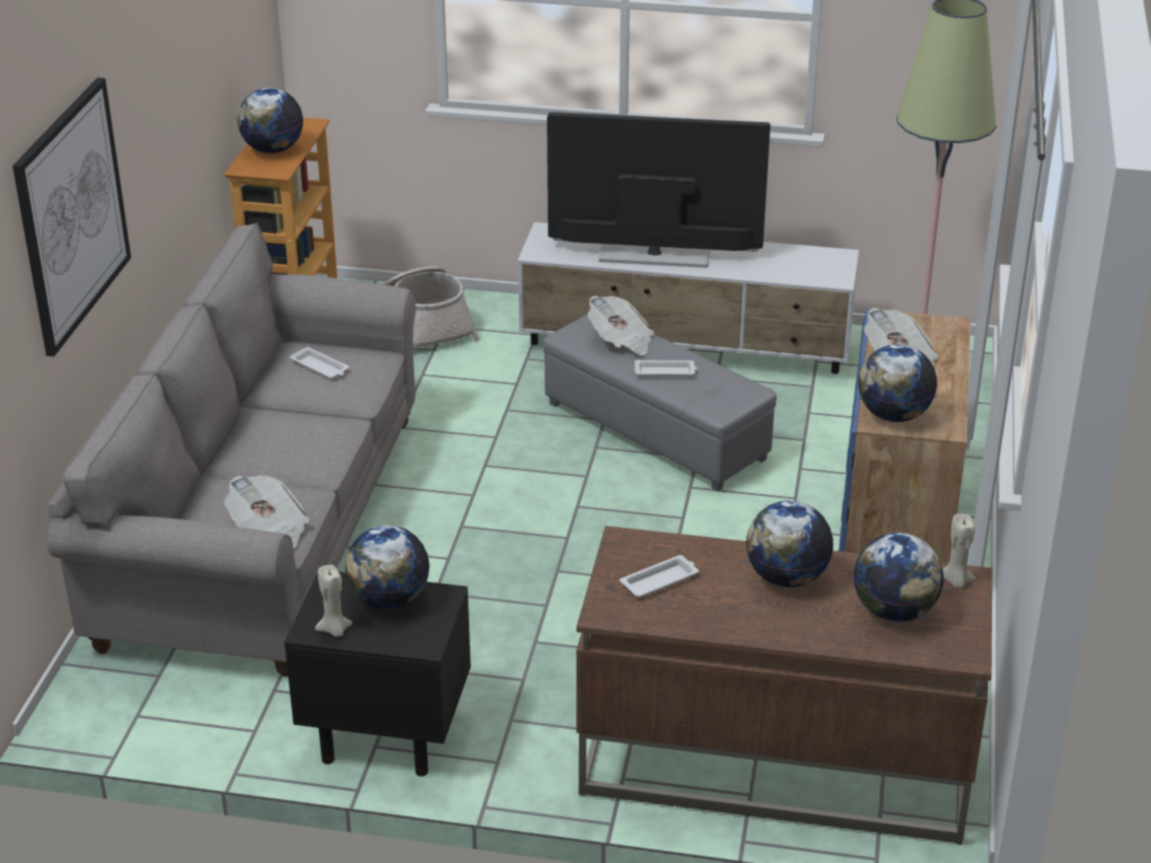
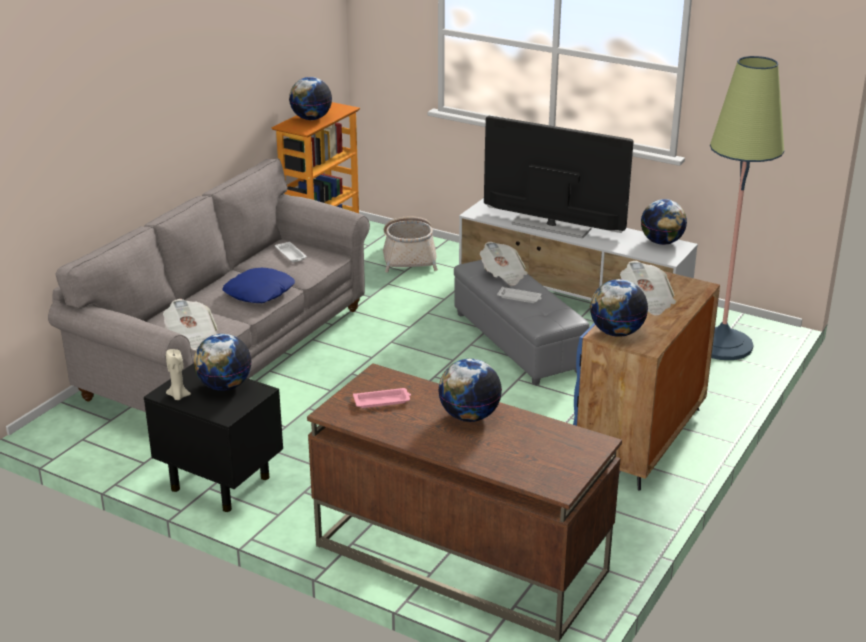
camera: 20 degrees right, 5 degrees down
picture [13,77,131,357] -> none
white tray [620,555,699,597] -> pink tray [353,388,411,408]
globe [854,533,944,622] -> globe moved to [641,199,687,245]
beige candle [943,514,976,588] -> none
none -> blue pillow [222,268,295,303]

